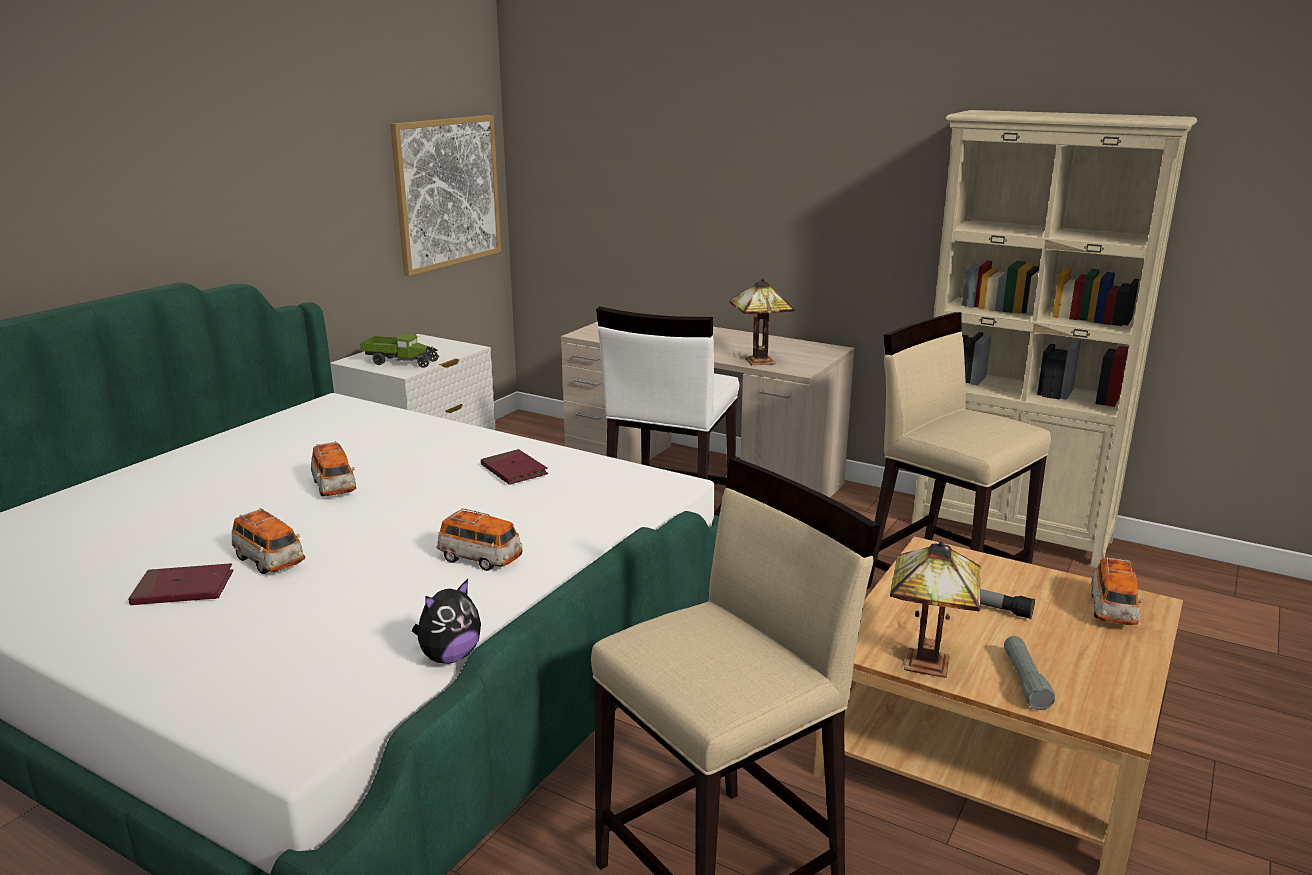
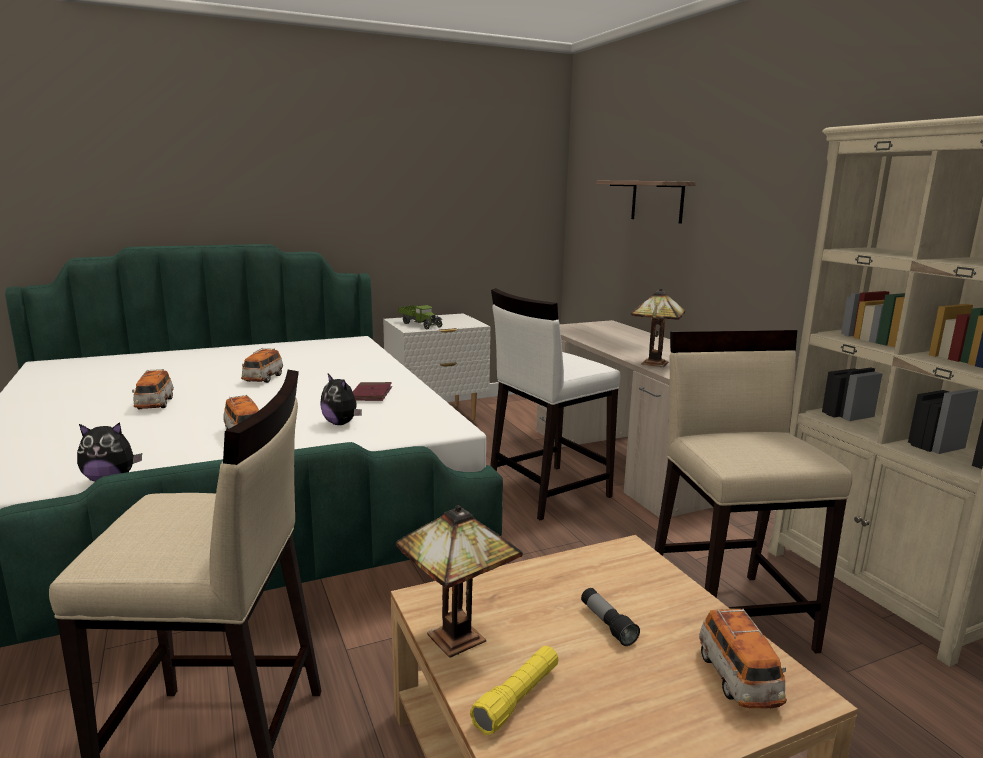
camera: 35 degrees right, 5 degrees down
red book [128,563,234,605] -> none
picture [390,115,501,276] -> none
grey flashlight [1004,636,1055,710] -> yellow flashlight [470,646,558,735]
toy car [1091,557,1143,625] -> toy car turned 60 degrees counterclockwise [699,608,786,709]
none -> plush toy [320,374,362,425]
none -> shelf [596,181,696,224]

